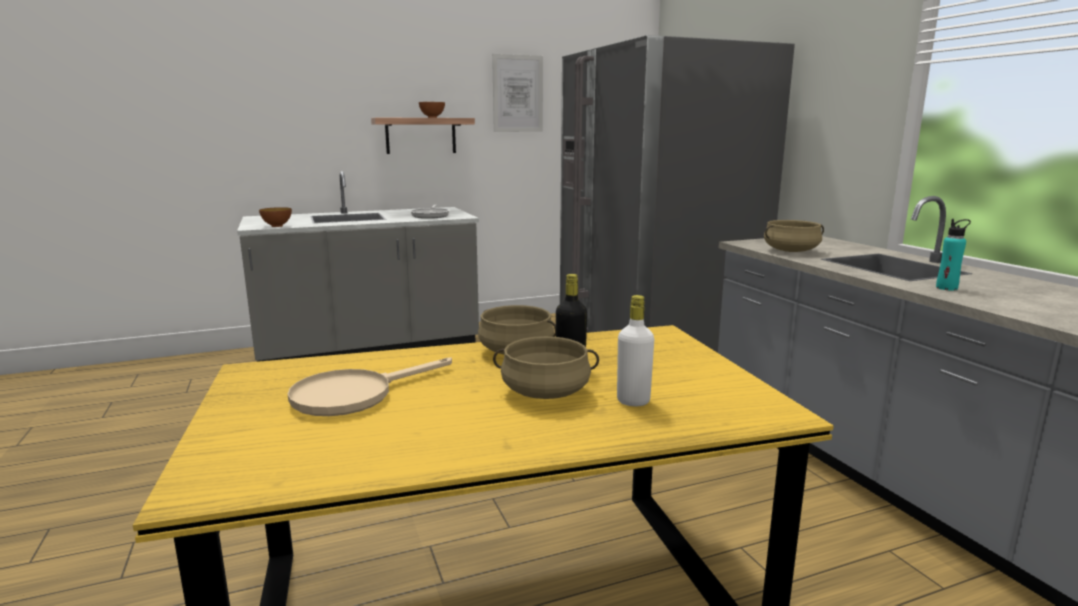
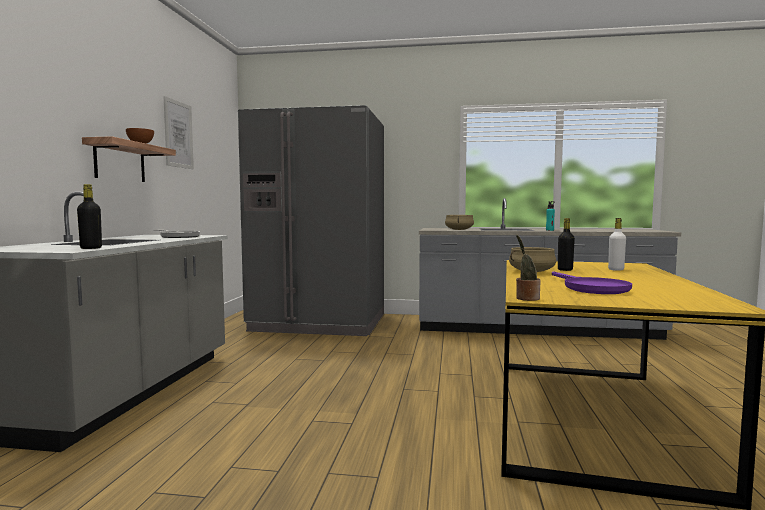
camera: 60 degrees left, 10 degrees down
bowl [259,207,292,227] -> black bottle [77,184,102,249]
beige frying pan [288,357,452,416] -> purple frying pan [552,271,632,294]
beige cooking pot [493,336,599,399] -> none
none -> potted plant [516,235,541,301]

